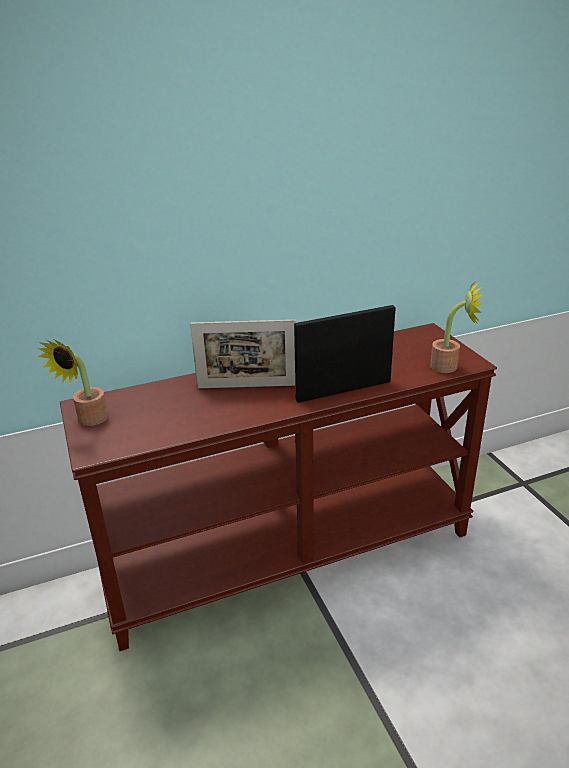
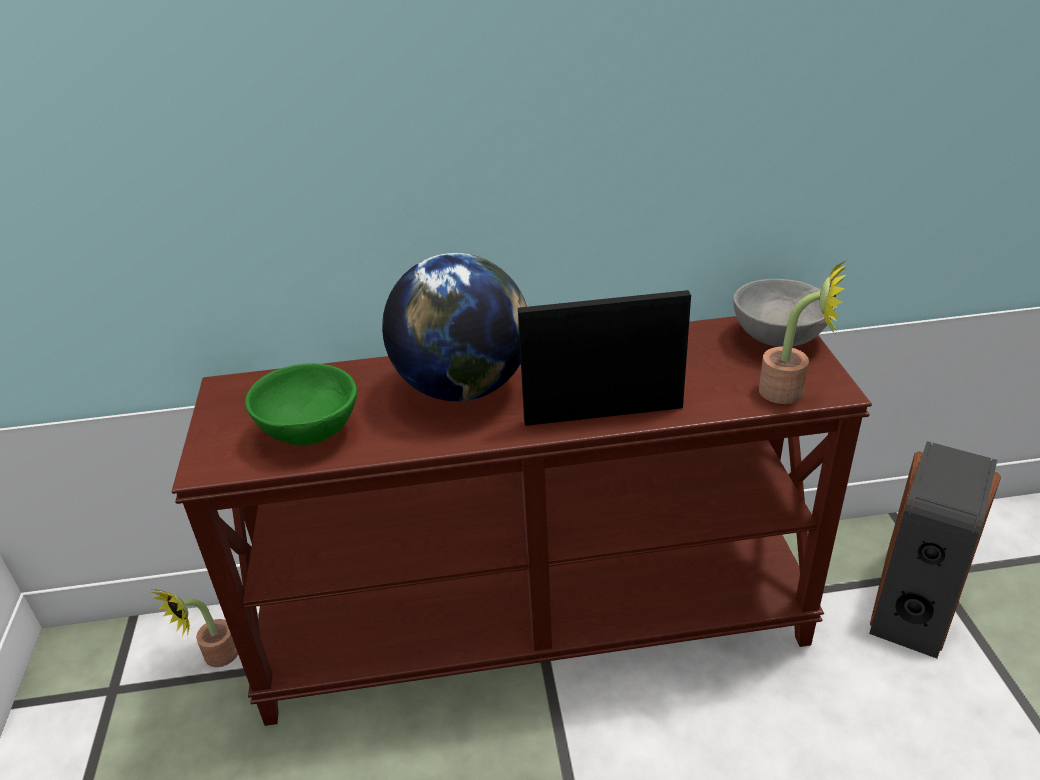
camera: 15 degrees right, 5 degrees up
potted plant [37,340,108,426] -> potted plant moved to [151,589,238,667]
picture frame [190,320,296,388] -> globe [382,253,527,401]
none -> green bowl [245,363,357,445]
none -> grey bowl [733,279,835,347]
none -> speaker [869,441,1001,658]

